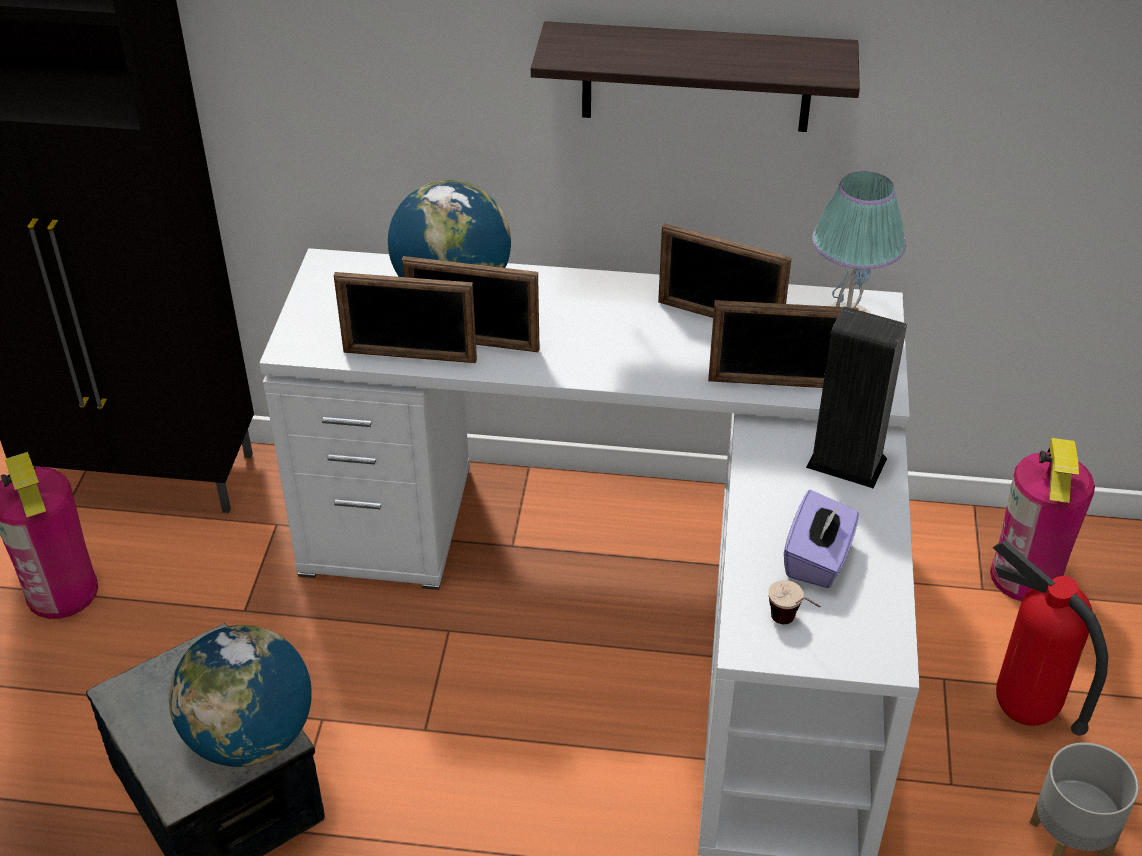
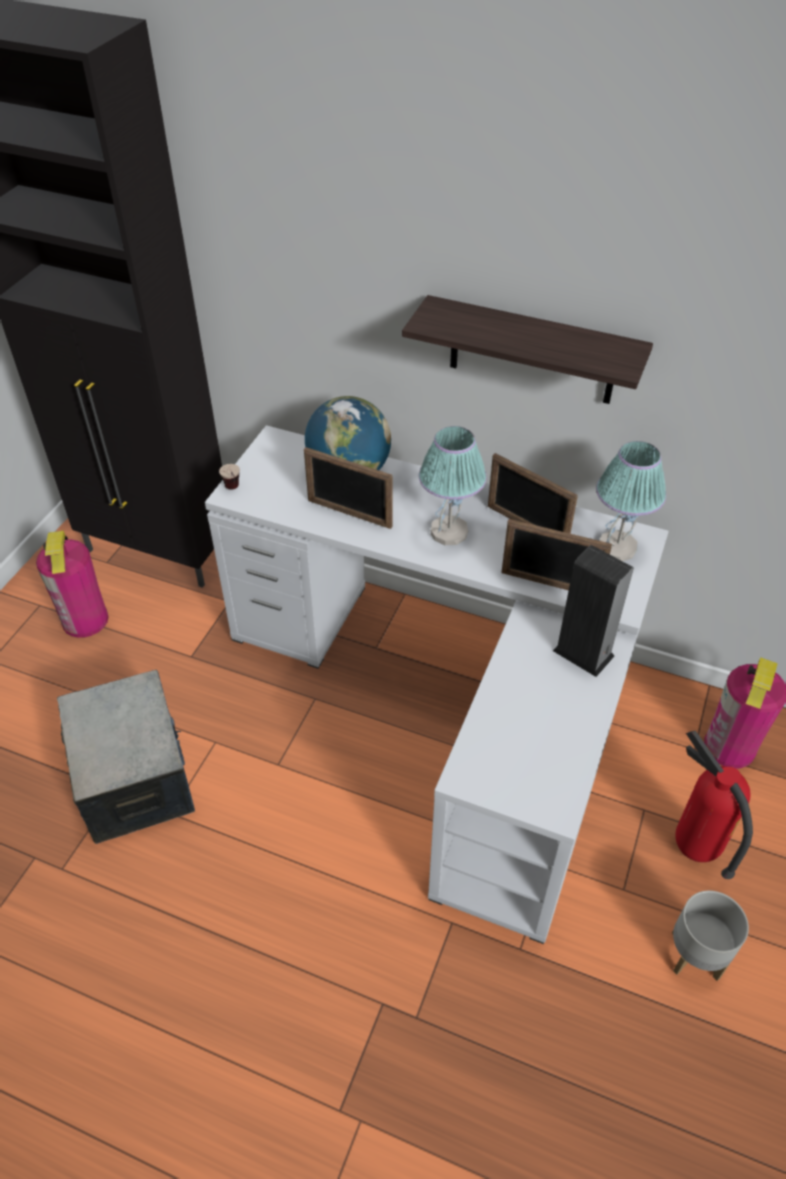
camera: 15 degrees right, 5 degrees up
globe [169,625,312,767] -> none
picture frame [334,272,477,363] -> none
cup [768,580,821,624] -> cup moved to [219,464,240,490]
purple tissue box [784,490,859,588] -> none
none -> table lamp [419,426,487,545]

